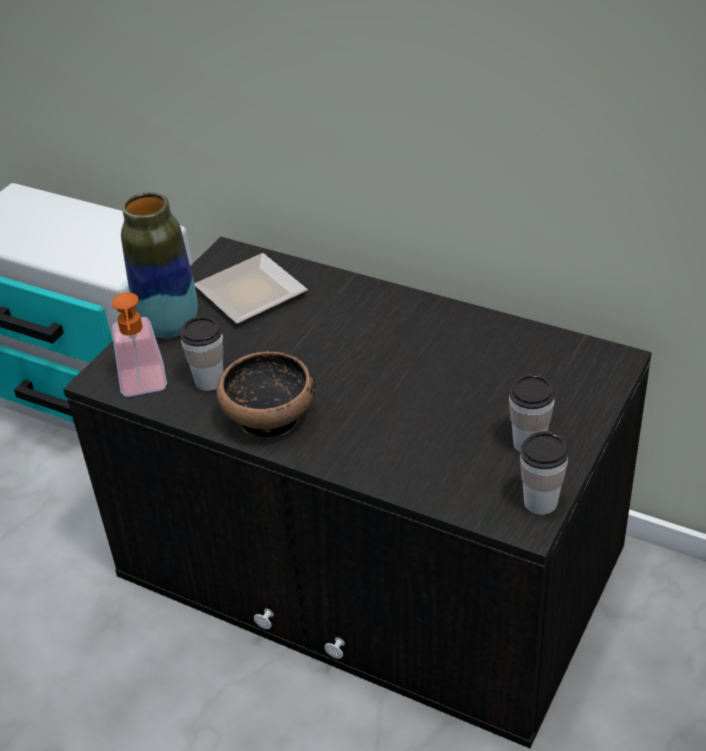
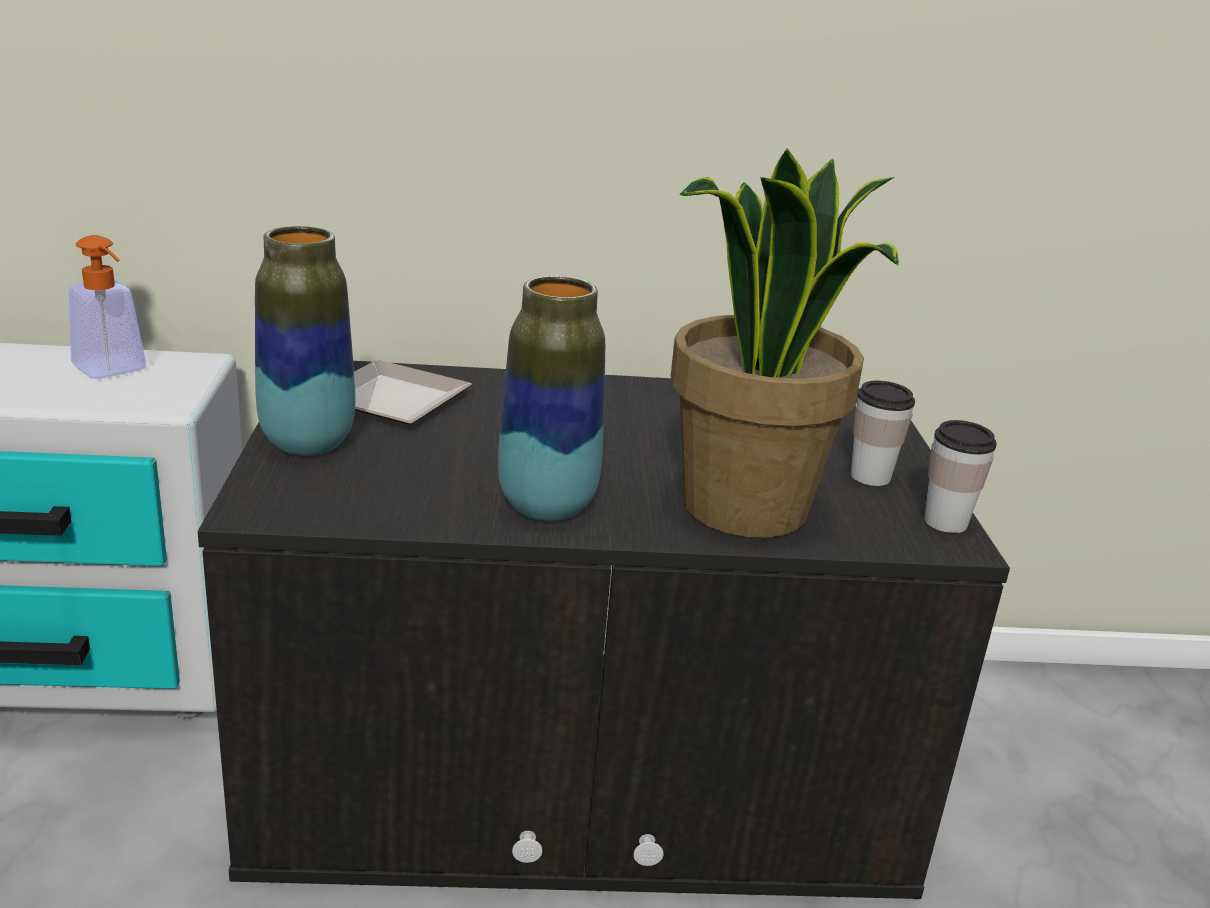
camera: 35 degrees left, 15 degrees down
soap dispenser [111,292,167,397] -> soap dispenser moved to [69,235,146,379]
cup [180,316,224,391] -> none
bowl [217,351,315,438] -> vase [498,276,605,521]
none -> potted plant [671,148,899,538]

